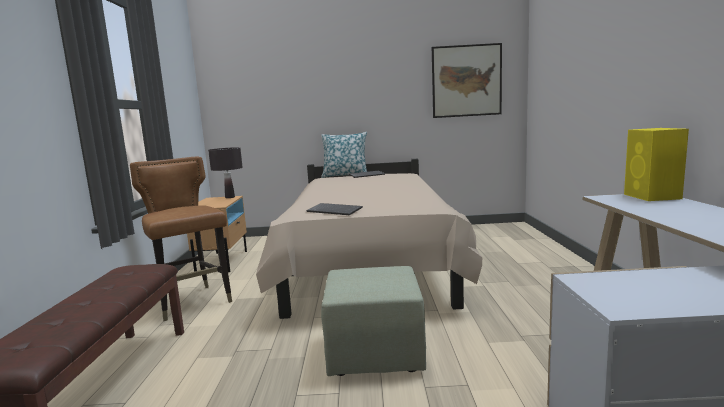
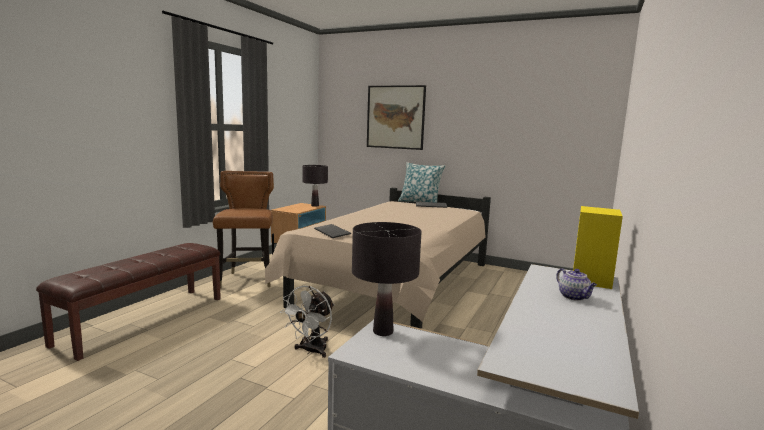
camera: 25 degrees right, 0 degrees up
green ottoman [321,266,426,376] -> white fan [280,286,334,358]
picture [432,43,502,118] -> picture moved to [367,85,426,150]
none -> black table lamp [352,222,421,336]
none -> teapot [556,268,597,301]

